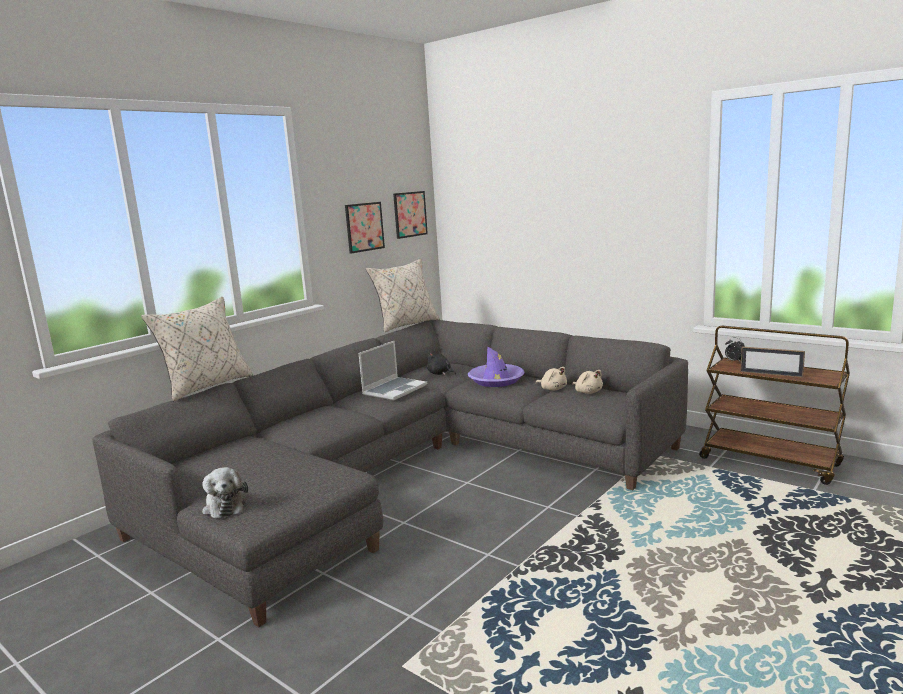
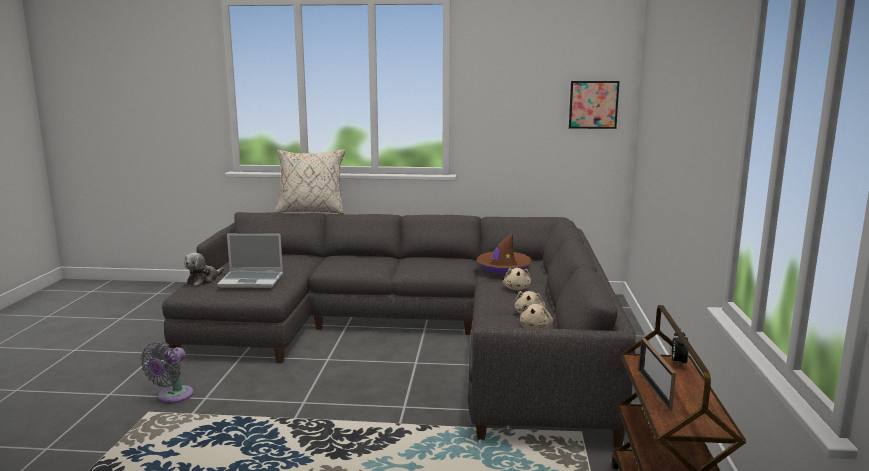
camera: 55 degrees right, 0 degrees up
picture [345,202,385,254] -> none
laptop [359,340,427,400] -> laptop moved to [217,234,283,288]
beige pillow [366,259,440,332] -> none
black plush toy [427,351,456,375] -> brown hat [477,234,532,274]
purple hat [468,346,525,387] -> beige plush toy [503,268,531,290]
none -> grey fan [140,342,194,404]

